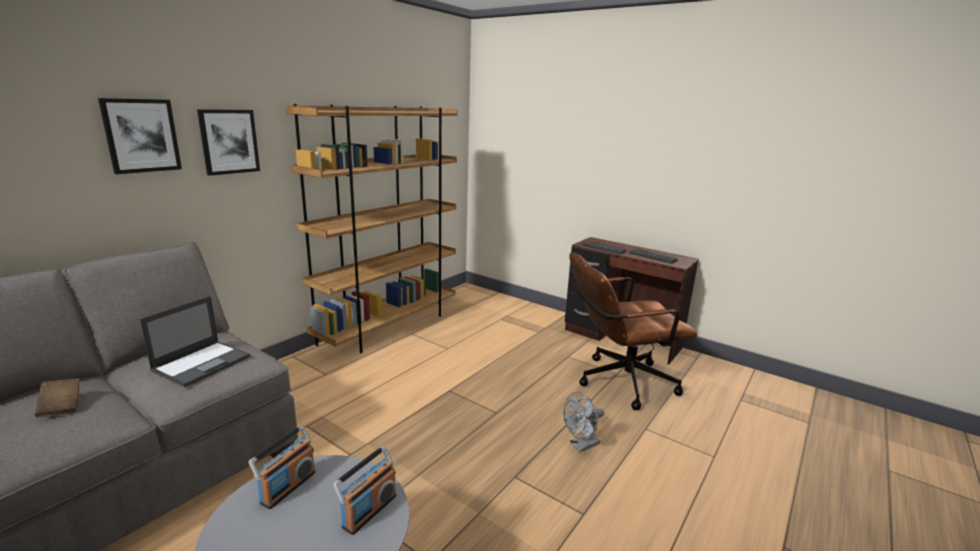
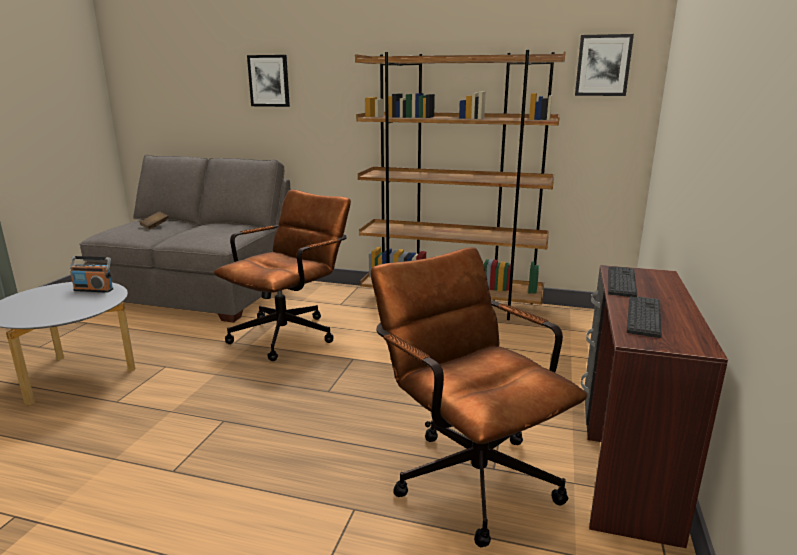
camera: 70 degrees right, 0 degrees up
laptop [140,296,250,387] -> none
picture [197,109,260,176] -> picture moved to [575,34,634,96]
radio [333,446,396,535] -> none
grey fan [563,392,604,452] -> none
none -> brown office chair [214,190,351,361]

